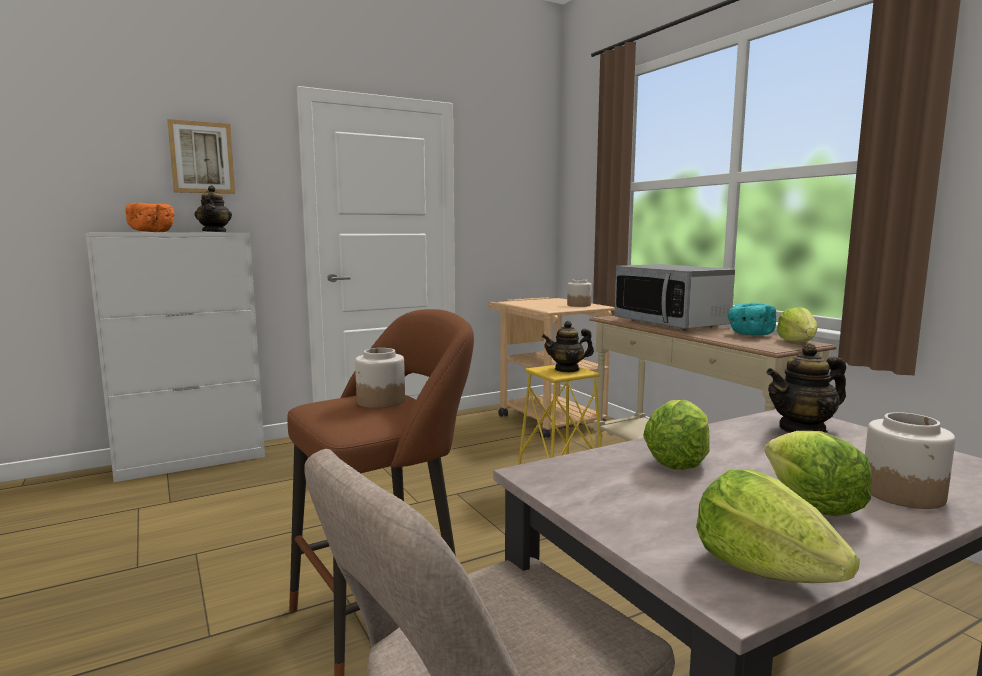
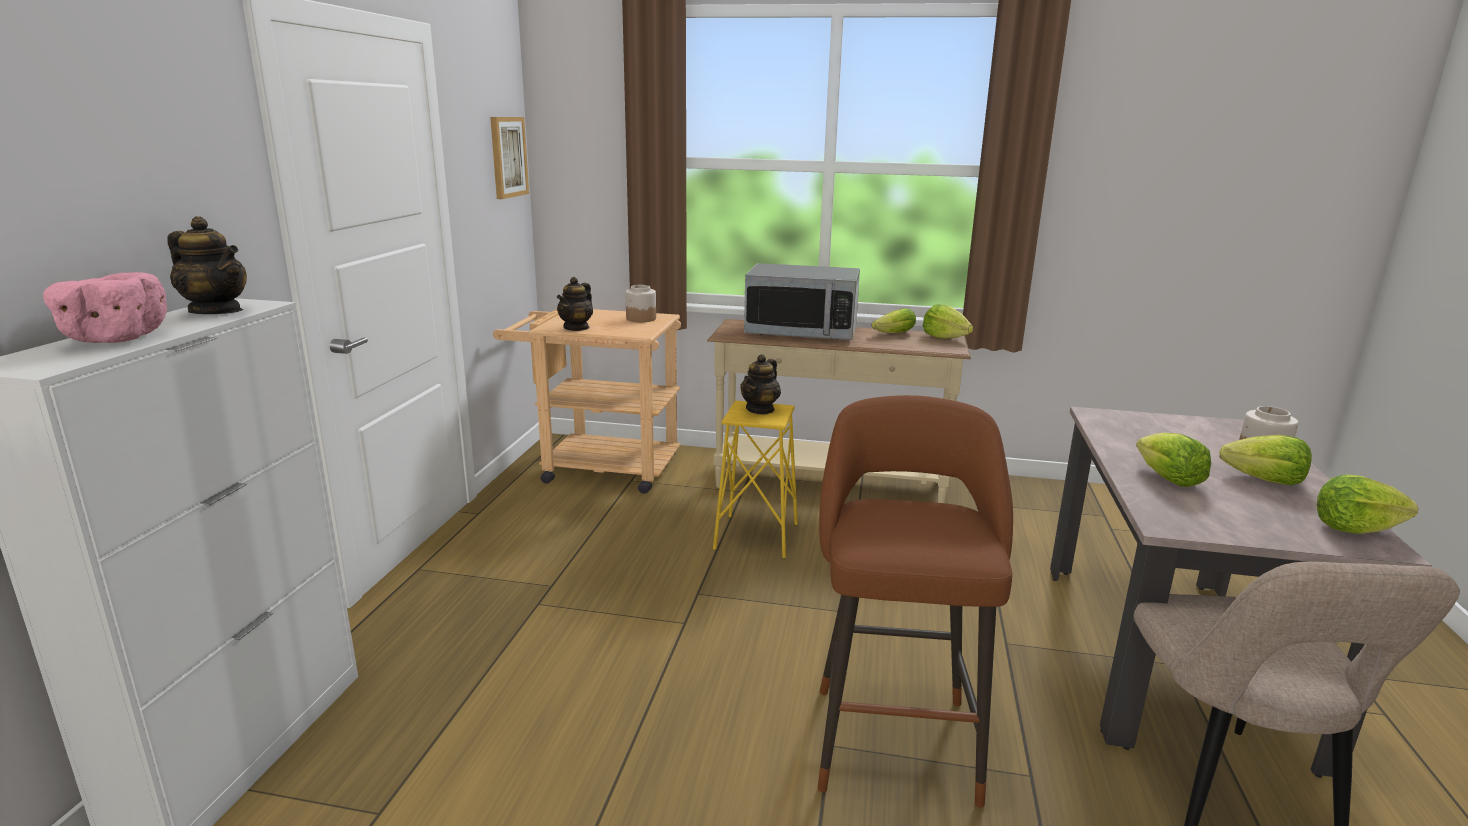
camera: 50 degrees left, 10 degrees up
orange bowl [125,203,175,232] -> pink bowl [43,272,167,343]
picture [167,119,235,194] -> picture moved to [490,117,529,199]
jar [355,348,405,408] -> none
turquoise bowl [728,303,776,335] -> lettuce [872,308,916,333]
teapot [766,343,846,434] -> teapot moved to [557,277,593,331]

